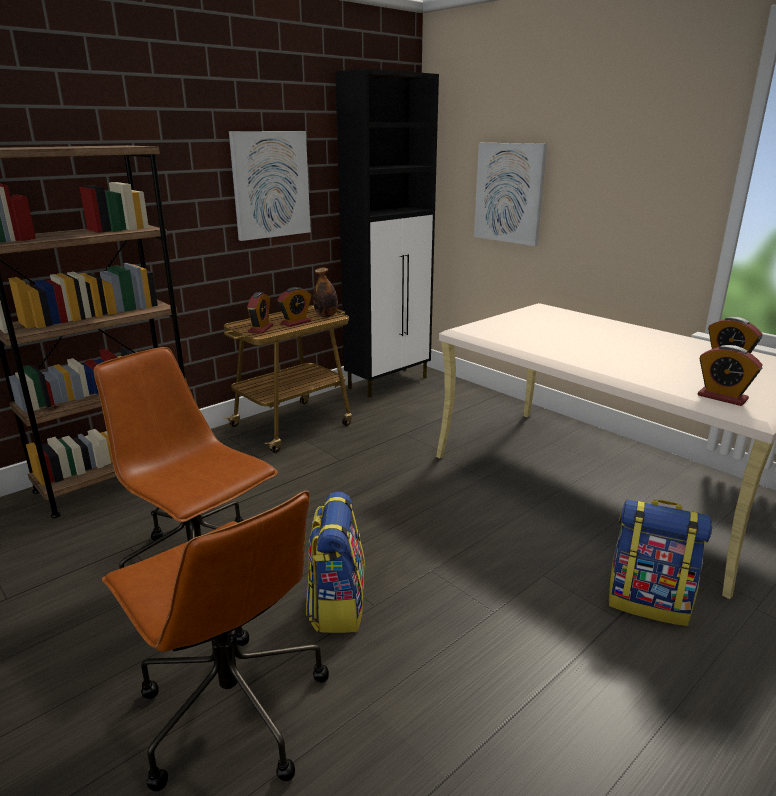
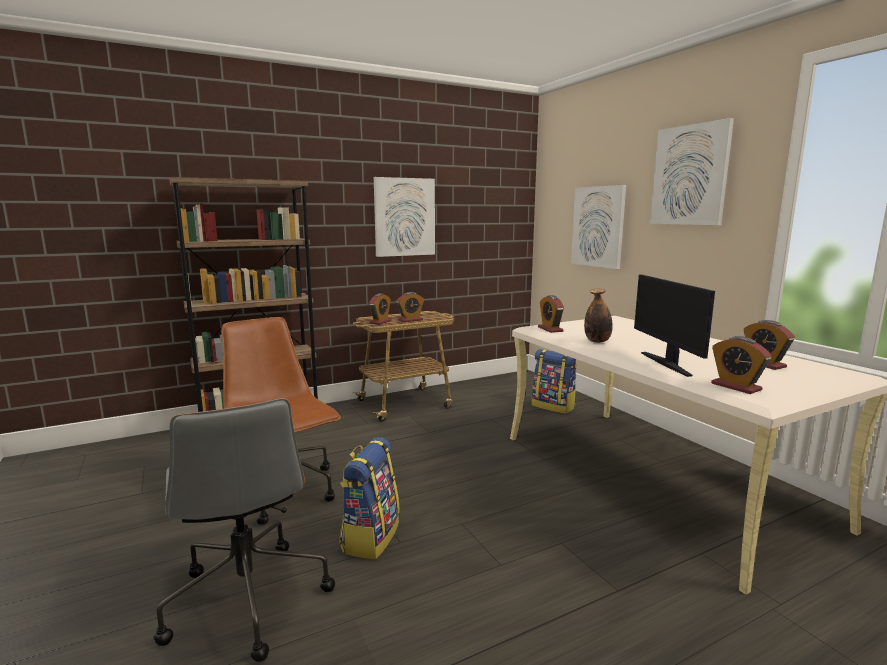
camera: 15 degrees right, 10 degrees down
brown office chair [102,490,329,791] -> grey office chair [154,398,335,662]
bottle [313,268,338,317] -> bottle moved to [584,289,613,343]
black cabinet [335,68,439,398] -> none
backpack [609,499,712,626] -> backpack moved to [532,349,577,414]
none -> alarm clock [538,295,564,333]
none -> monitor [634,275,715,377]
none -> picture [650,118,734,225]

